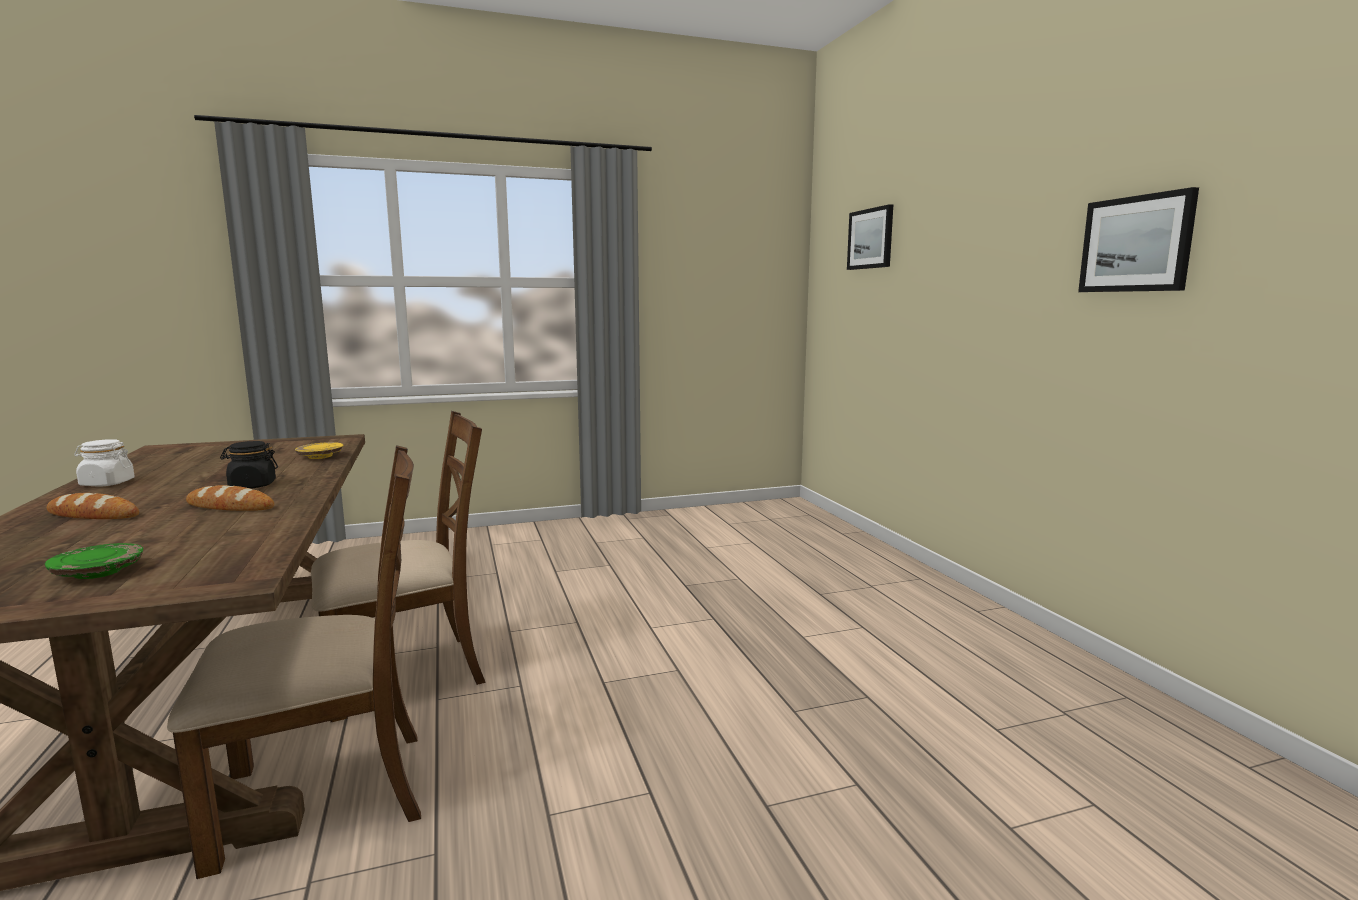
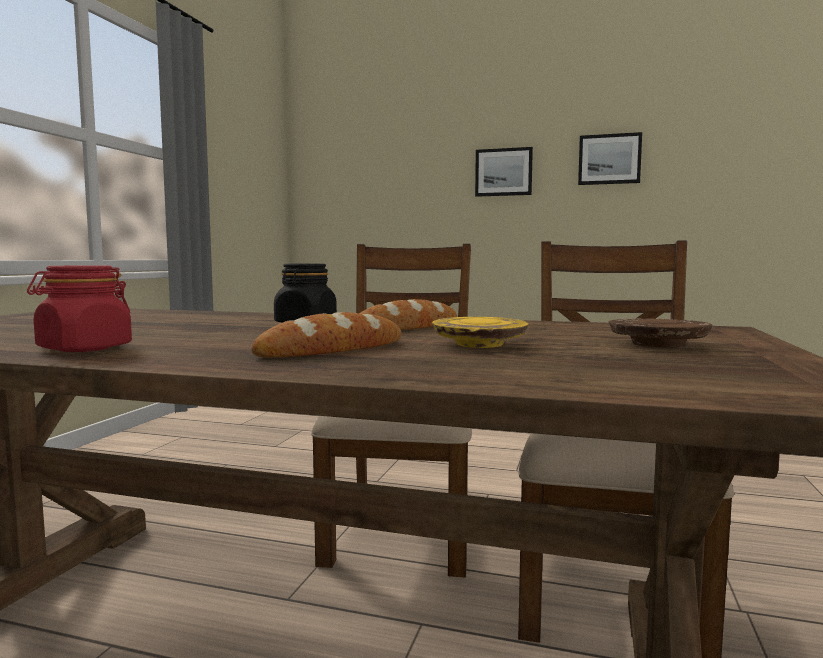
camera: 55 degrees left, 5 degrees down
green plate [45,543,143,579] -> brown plate [608,319,713,348]
white jar [74,439,135,487] -> red jar [27,265,132,352]
yellow plate [295,442,343,459] -> yellow plate moved to [432,317,528,348]
picture [847,204,893,270] -> picture moved to [475,147,533,197]

